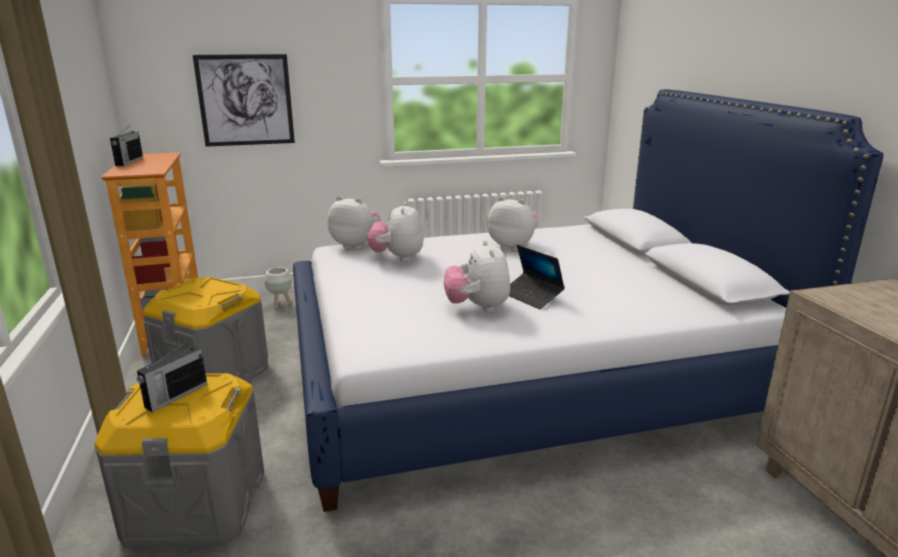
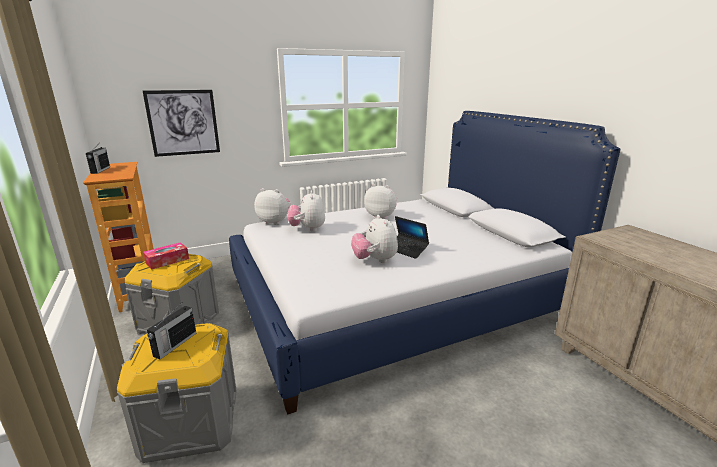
camera: 10 degrees left, 0 degrees up
white planter [265,267,292,308] -> none
none -> tissue box [143,242,189,270]

